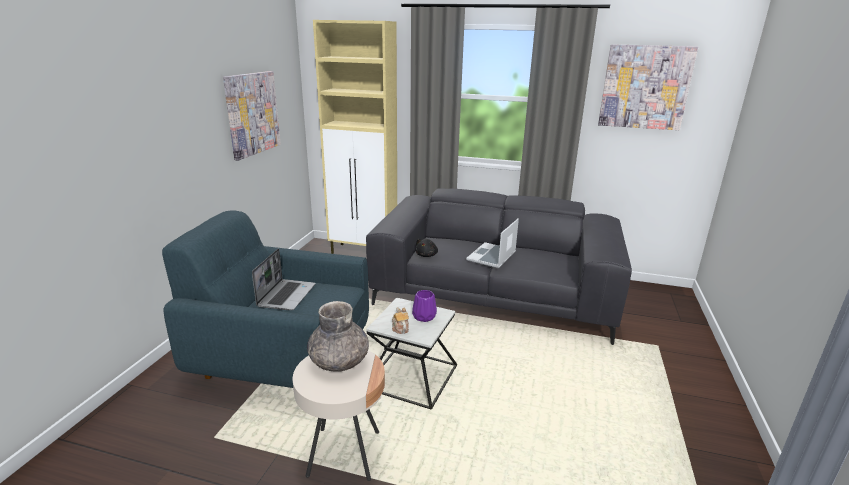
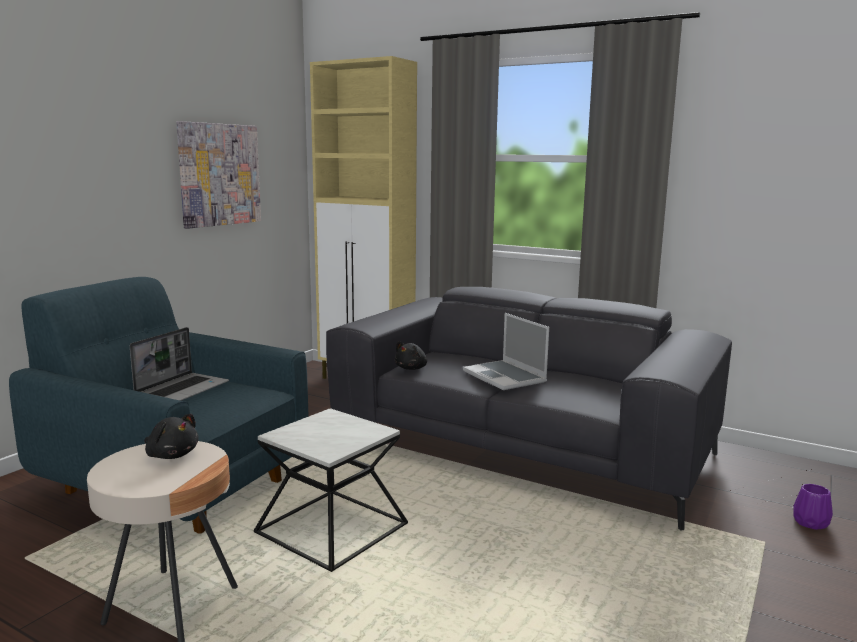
camera: 15 degrees right, 10 degrees down
grey vase [307,301,369,372] -> black plush toy [144,414,199,459]
teapot [392,307,409,334] -> none
purple vase [412,290,437,322] -> purple vase moved to [793,484,833,530]
laptop [466,218,519,268] -> laptop turned 75 degrees counterclockwise [463,313,549,390]
picture [598,44,698,130] -> none

